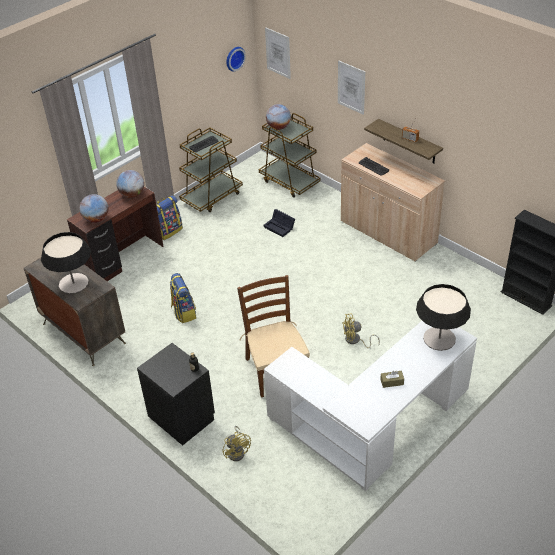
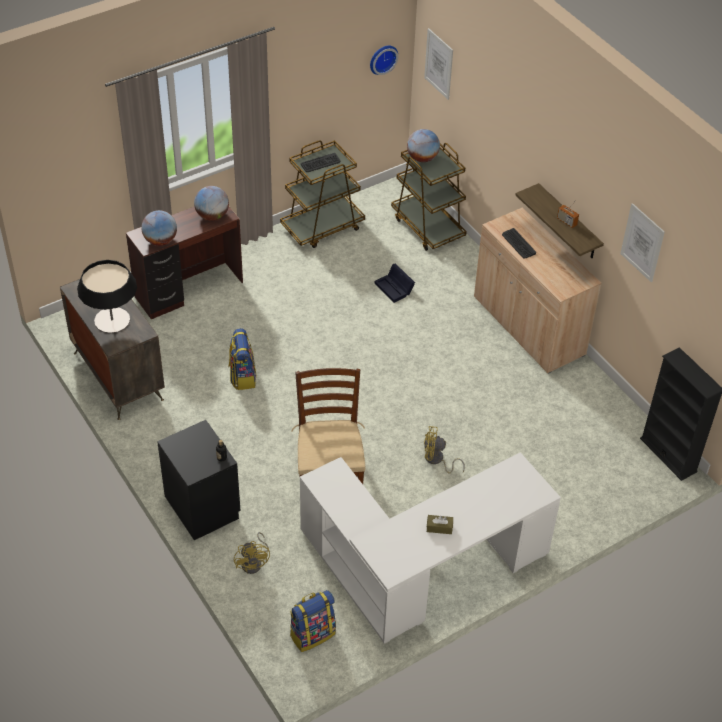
camera: 10 degrees right, 5 degrees up
backpack [156,195,183,240] -> backpack moved to [290,590,336,652]
picture [338,61,365,115] -> picture moved to [620,203,665,282]
table lamp [416,284,471,351] -> none

